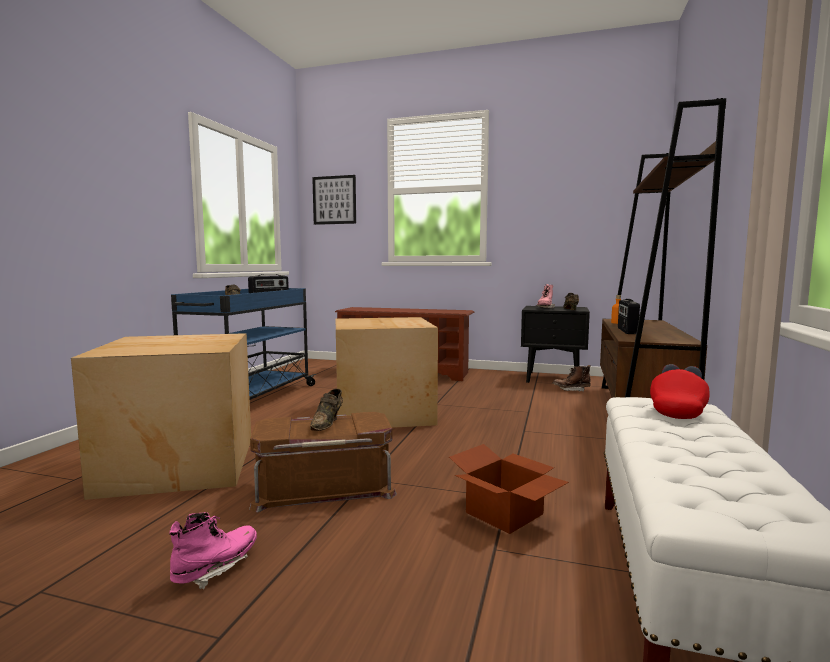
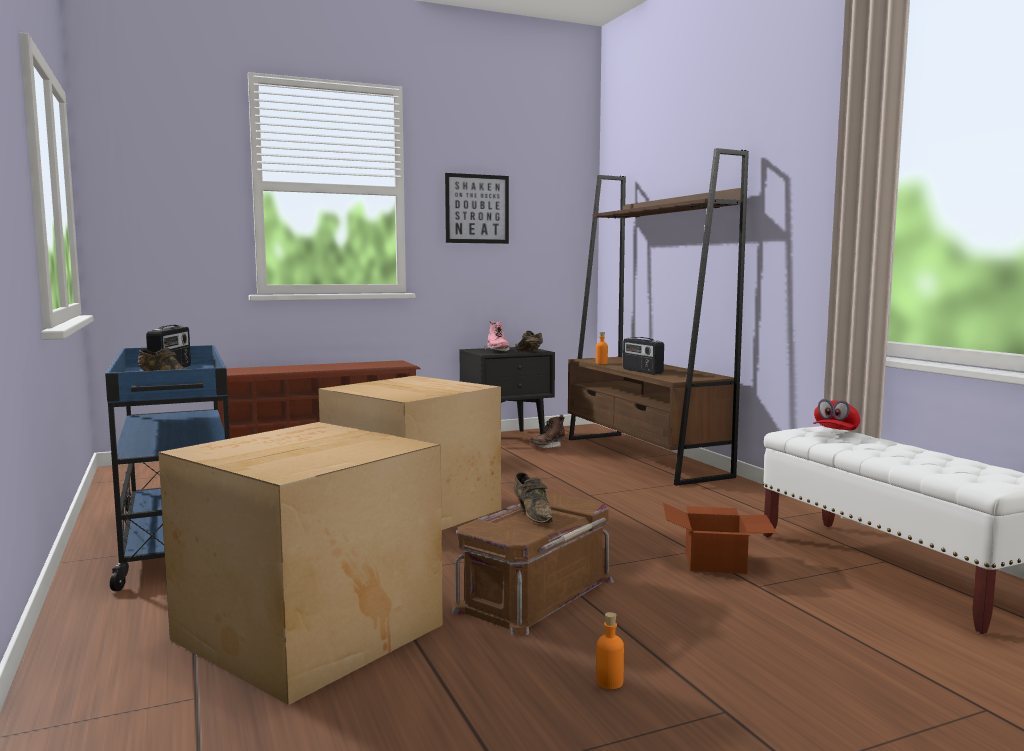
camera: 40 degrees left, 0 degrees up
pink boot [169,512,257,589] -> orange bottle [596,612,624,689]
picture [312,175,356,225] -> picture moved to [445,173,509,244]
red cap [650,364,710,419] -> red cap turned 135 degrees counterclockwise [813,399,860,430]

